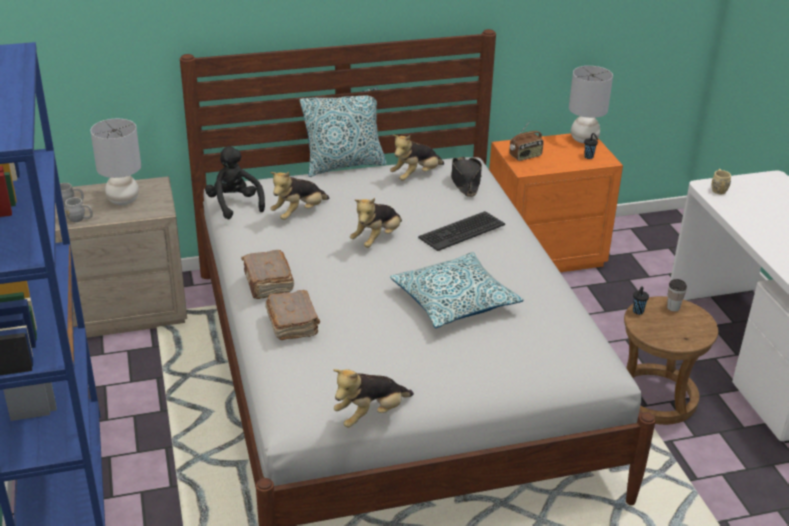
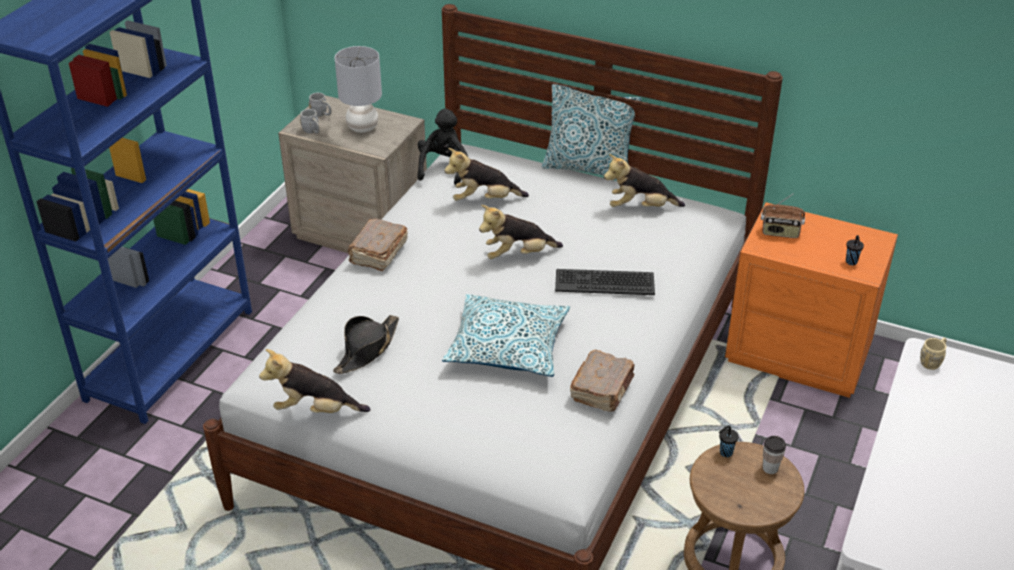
camera: 40 degrees right, 5 degrees up
brown book [265,290,320,340] -> brown book moved to [570,350,635,412]
black hat [451,157,482,197] -> black hat moved to [333,315,399,374]
grey table lamp [569,66,613,144] -> none

